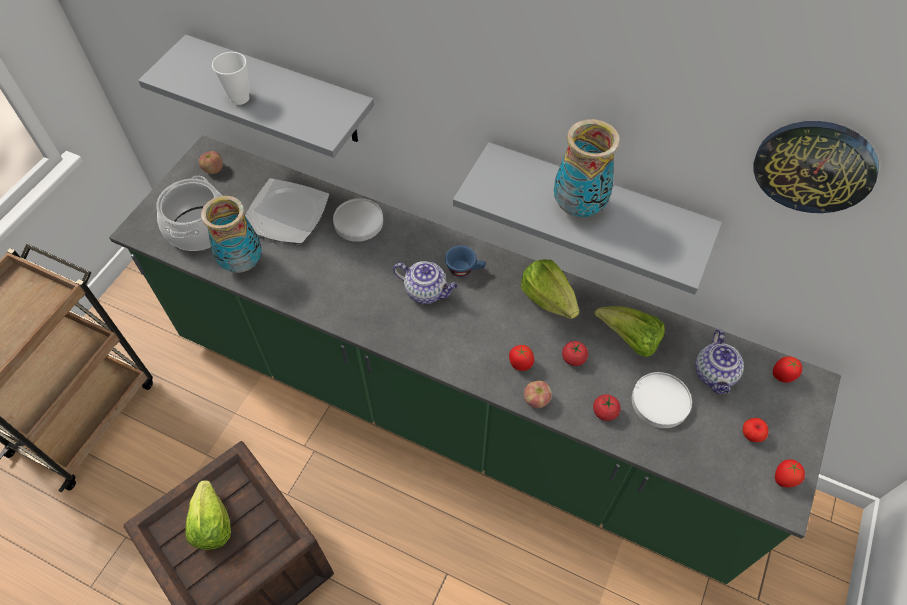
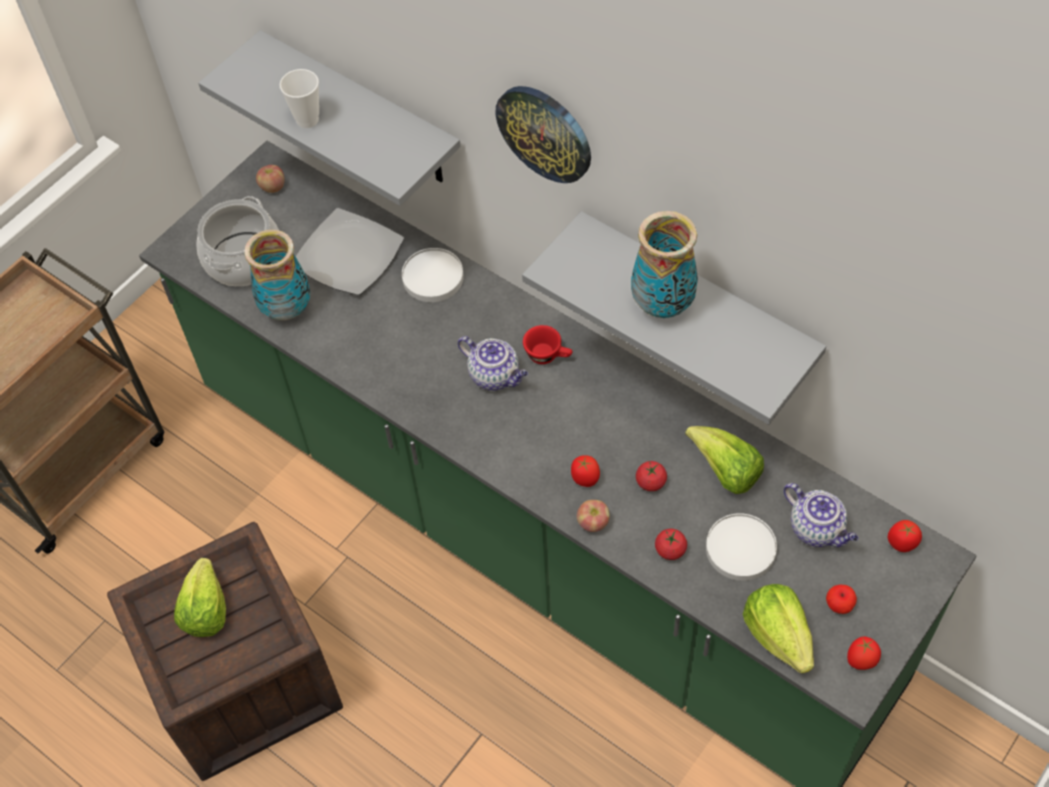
camera: 15 degrees right, 0 degrees up
blue cup [445,245,486,277] -> red cup [523,325,572,364]
lettuce [521,259,579,319] -> lettuce moved to [743,584,814,673]
teapot [695,329,744,394] -> teapot turned 60 degrees counterclockwise [784,483,858,547]
wall clock [754,121,879,213] -> wall clock moved to [495,86,591,183]

